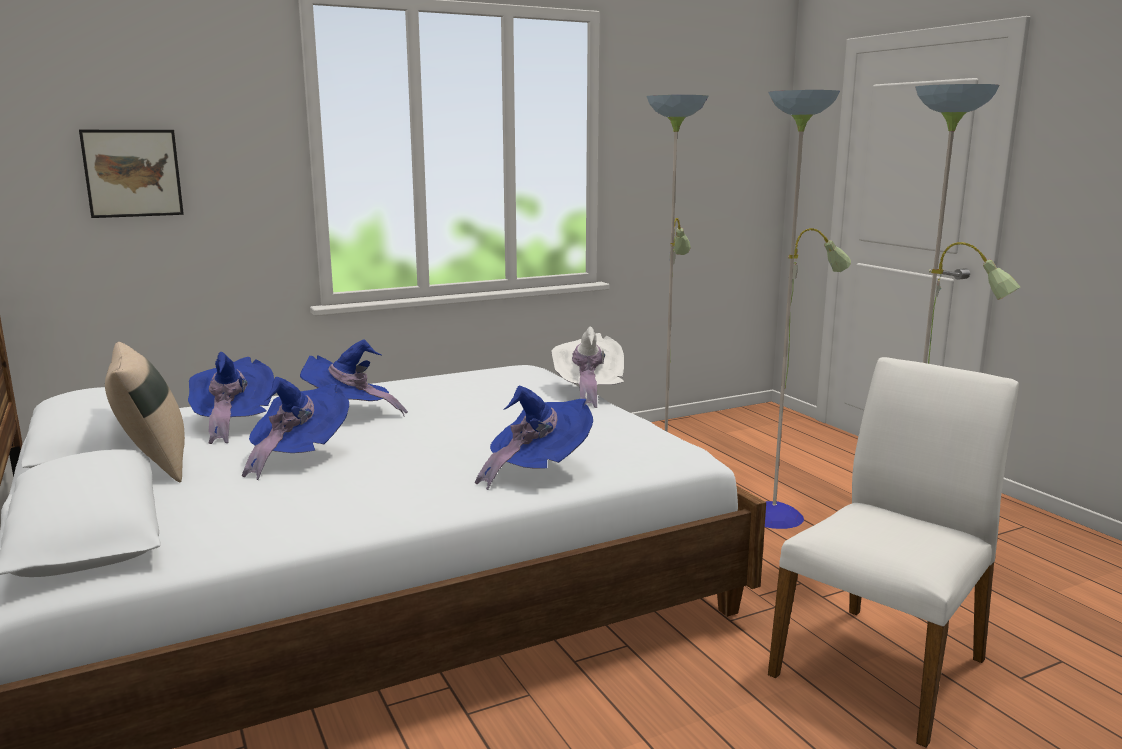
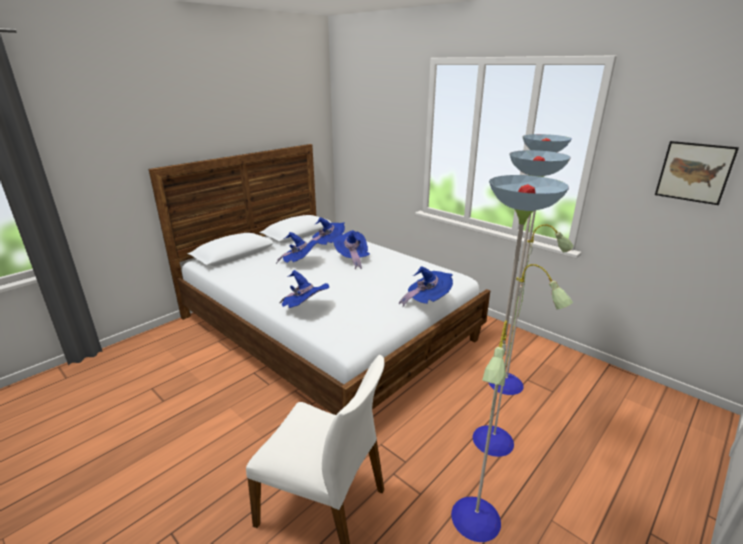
camera: 70 degrees right, 10 degrees up
picture [79,130,184,218] -> picture moved to [655,141,739,205]
beige pillow [105,342,185,482] -> none
white hat [552,327,624,408] -> blue hat [399,266,453,308]

